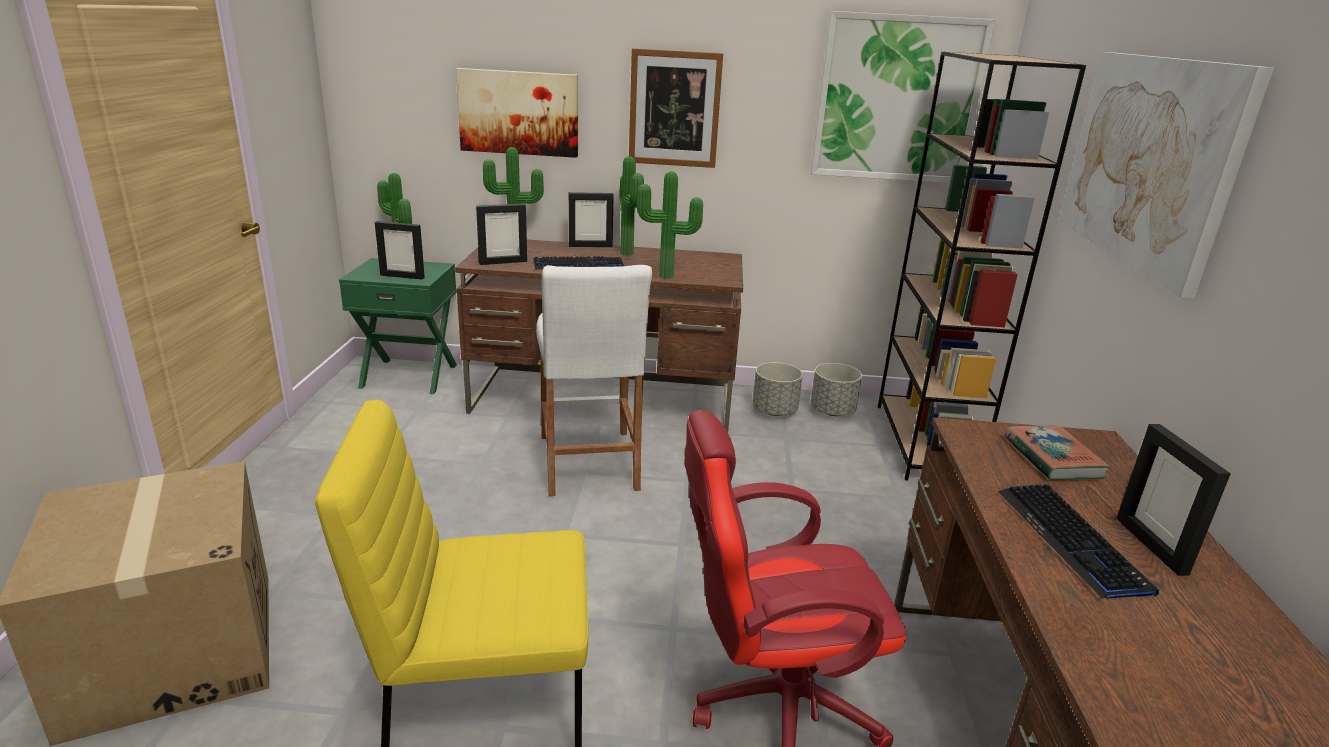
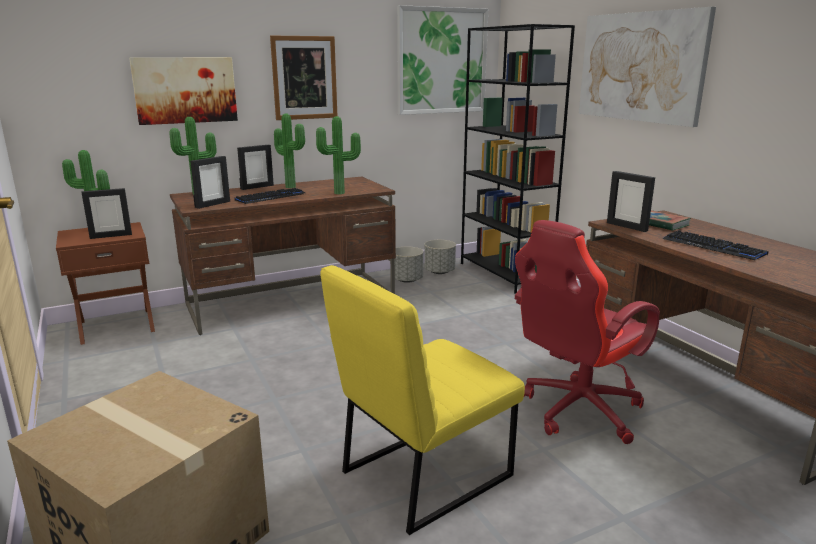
camera: 30 degrees left, 5 degrees down
green nightstand [339,258,457,394] -> brown nightstand [56,222,155,345]
white stool [536,265,652,496] -> none
beige bookcase [878,52,1086,480] -> black bookcase [461,24,575,294]
picture frame [1116,424,1231,576] -> picture frame moved to [607,171,655,232]

